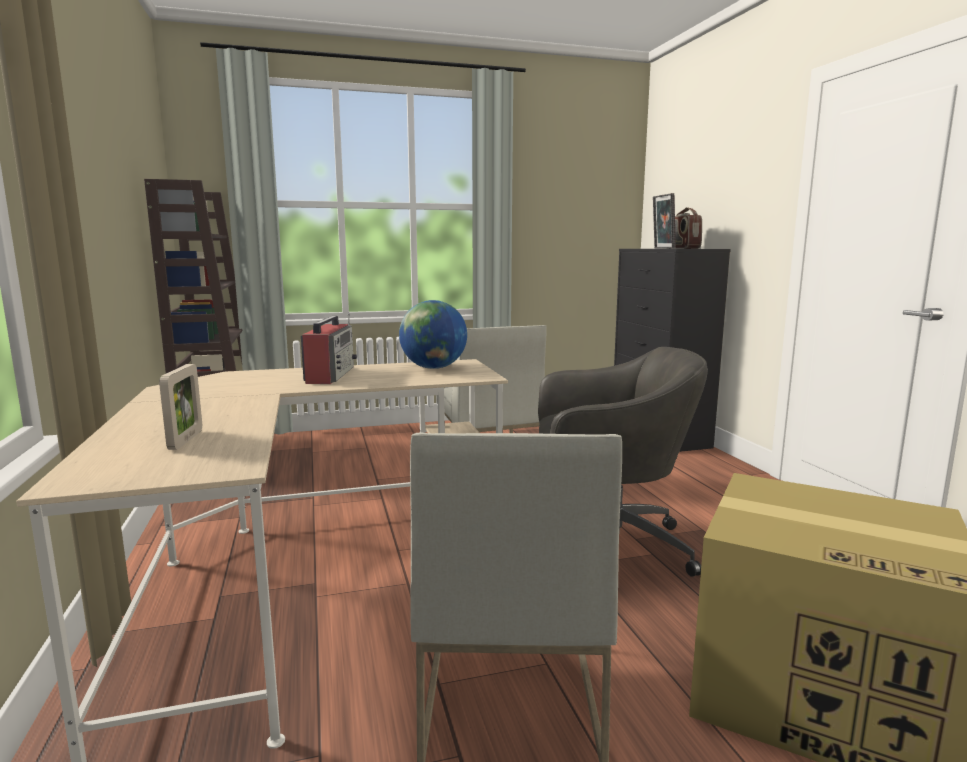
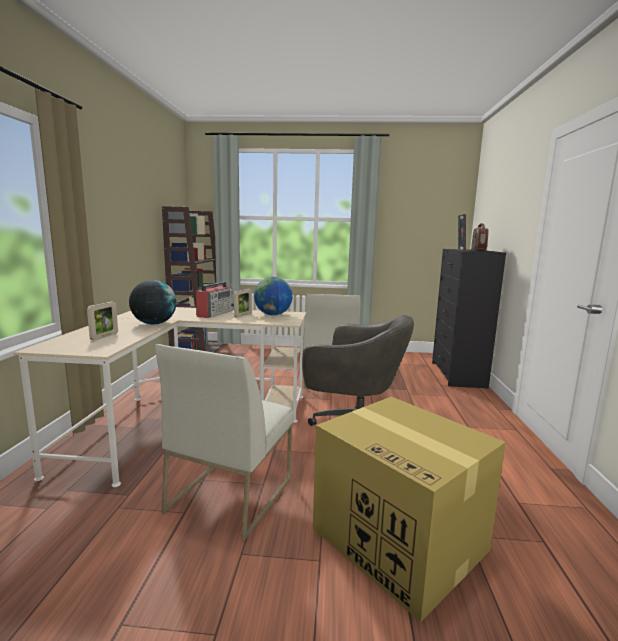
camera: 20 degrees right, 0 degrees up
none -> globe [129,280,177,325]
none -> picture frame [234,289,252,318]

